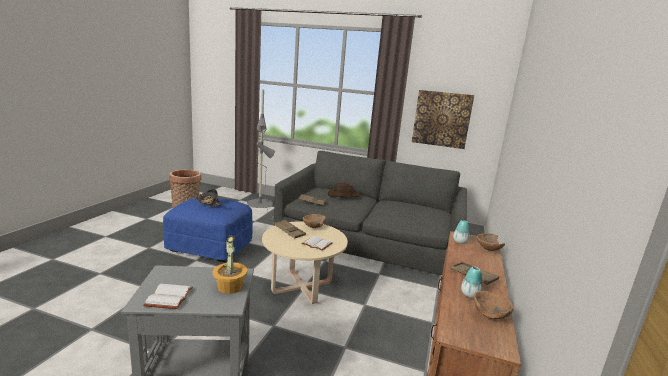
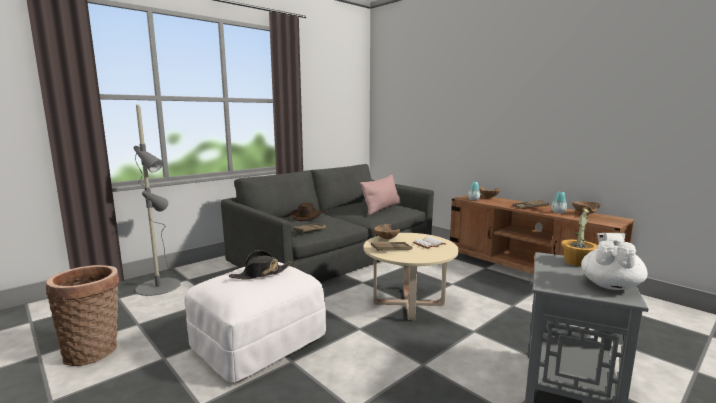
camera: 60 degrees left, 5 degrees down
white book [143,284,193,309] -> white teapot [581,233,648,290]
blue ottoman [163,198,253,262] -> white ottoman [184,262,326,382]
picture [412,90,474,149] -> none
none -> pink pillow [360,175,401,215]

